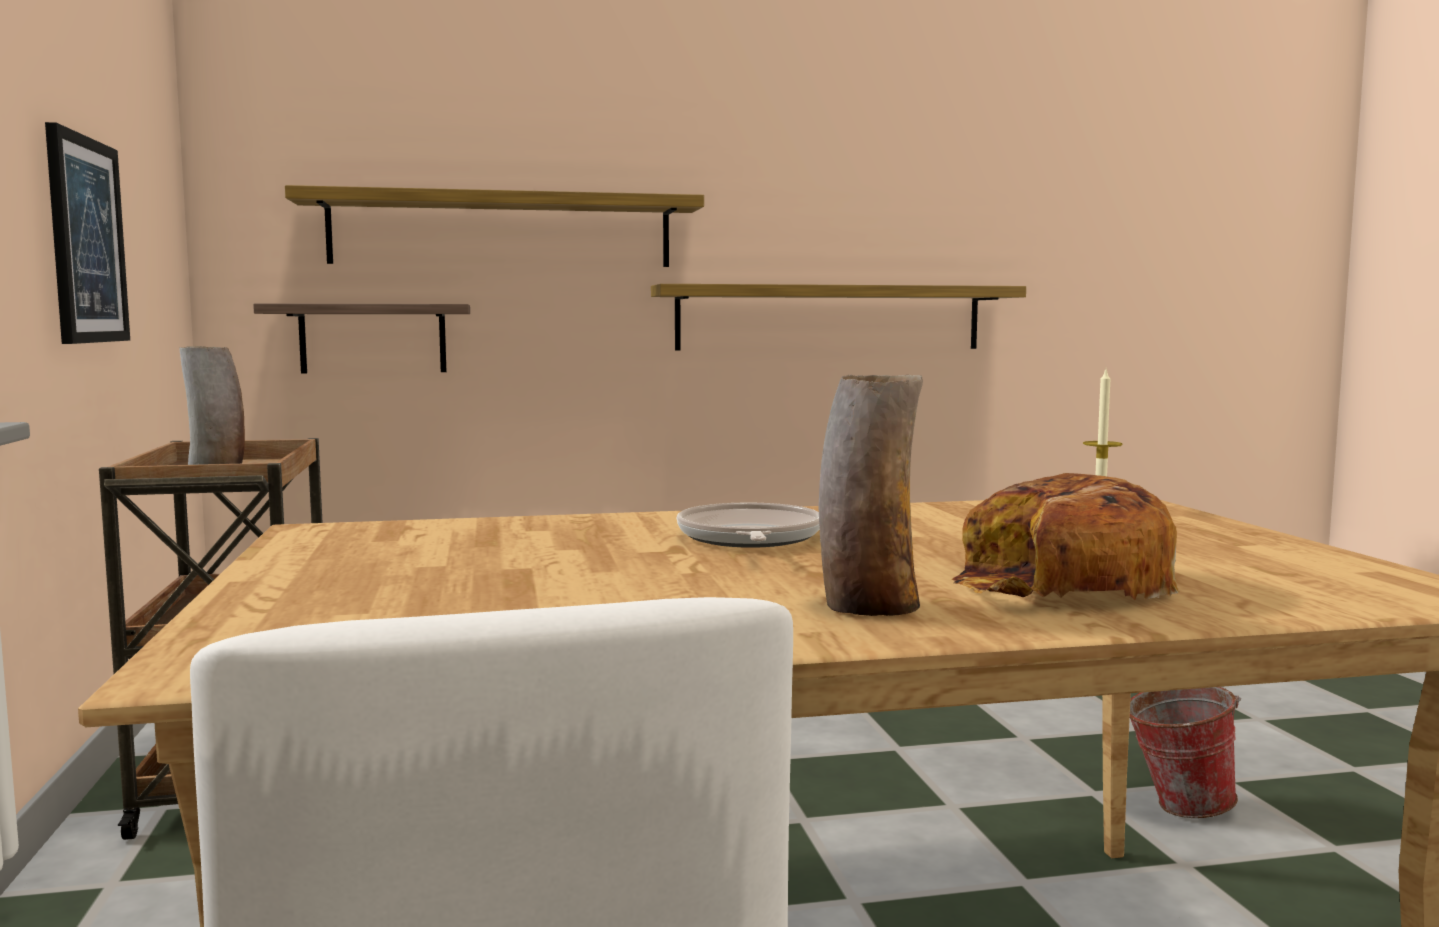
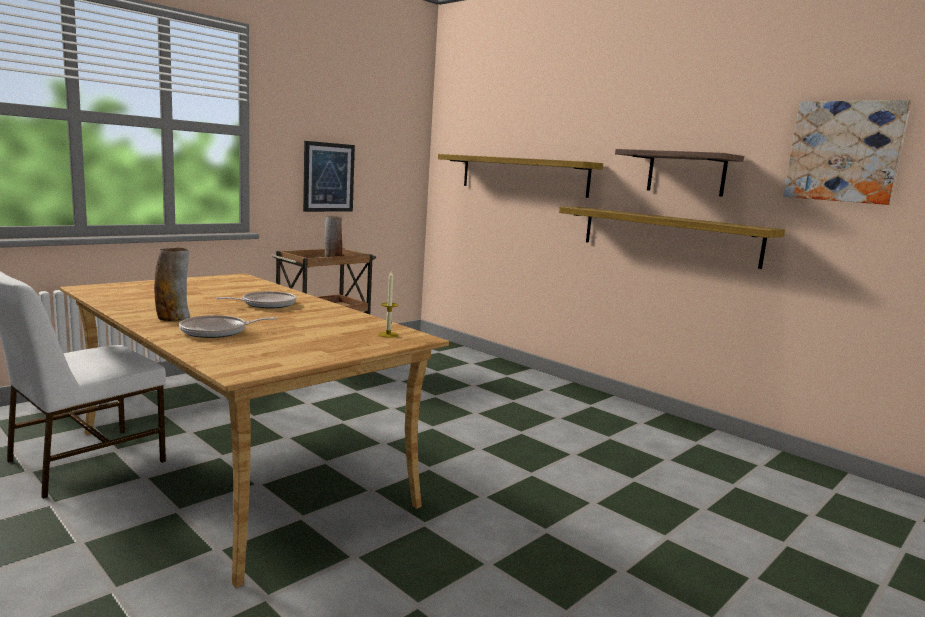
camera: 55 degrees right, 5 degrees up
shelf [253,303,470,374] -> shelf moved to [615,149,744,197]
bread [951,473,1179,600] -> frying pan [179,315,278,338]
bucket [1130,687,1241,818] -> none
none -> picture [783,100,911,205]

